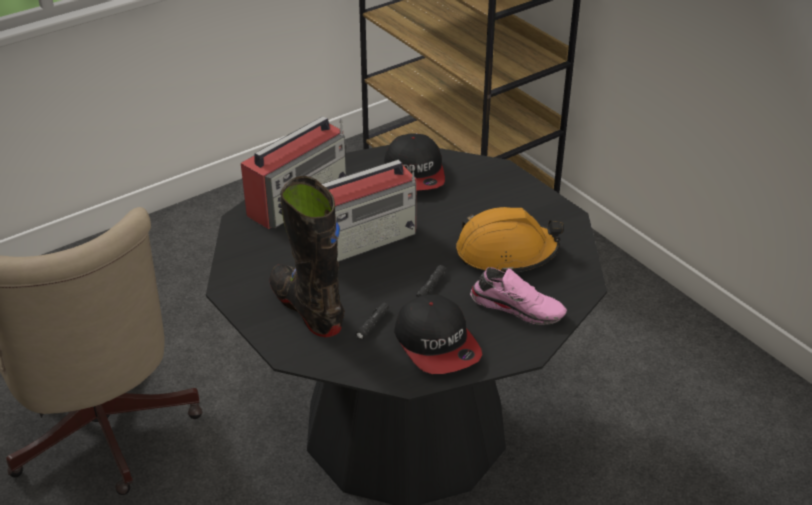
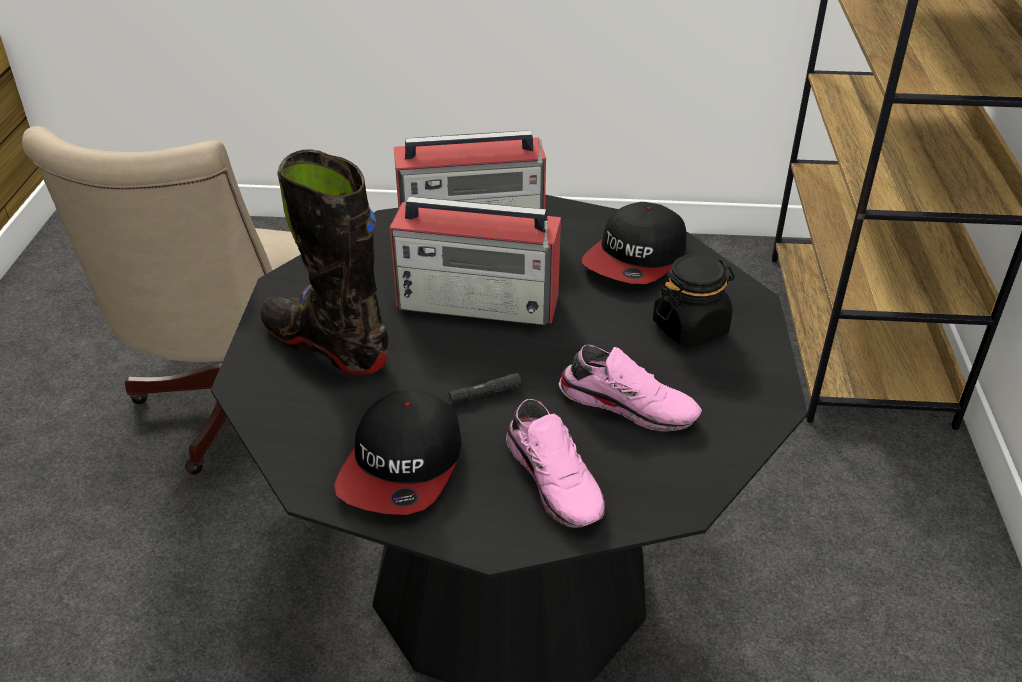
camera: 40 degrees right, 0 degrees up
black boot [269,176,345,337] -> black boot turned 60 degrees counterclockwise [260,150,389,375]
black flashlight [355,303,389,340] -> none
orange hard hat [456,207,564,273] -> pink shoe [559,345,702,431]
none -> black jar [653,254,735,347]

